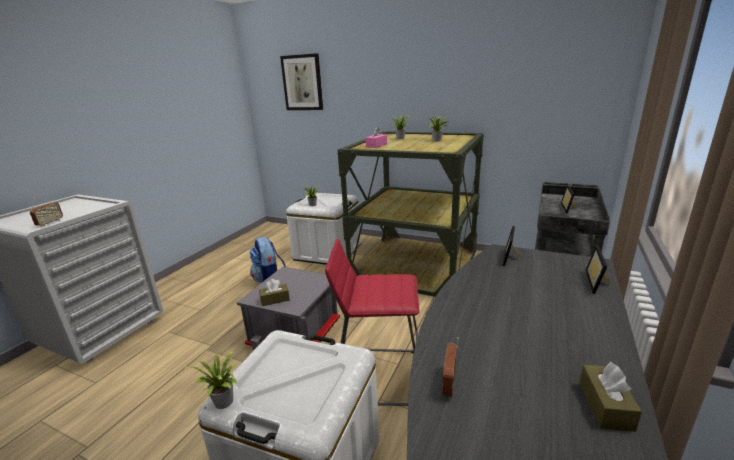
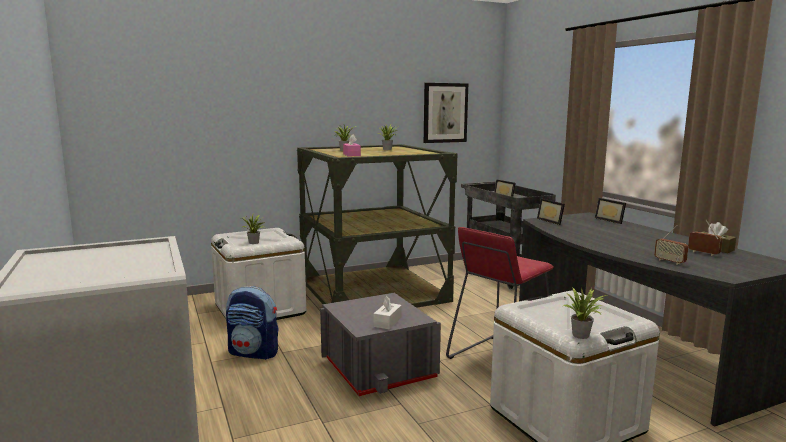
camera: 50 degrees left, 10 degrees down
radio [30,192,63,227] -> radio moved to [688,220,723,256]
brown tissue box [259,279,290,307] -> white tissue box [373,296,401,330]
picture [280,53,323,110] -> picture moved to [424,83,468,143]

